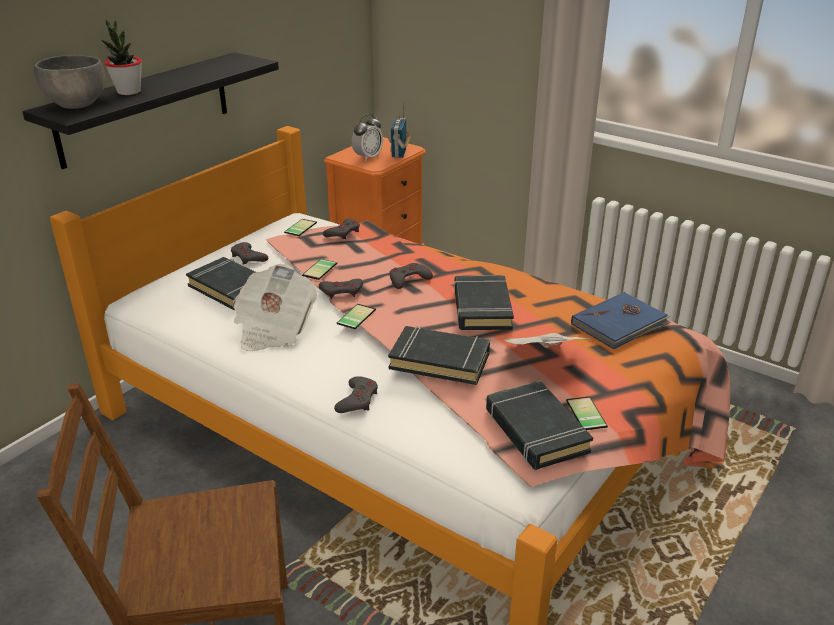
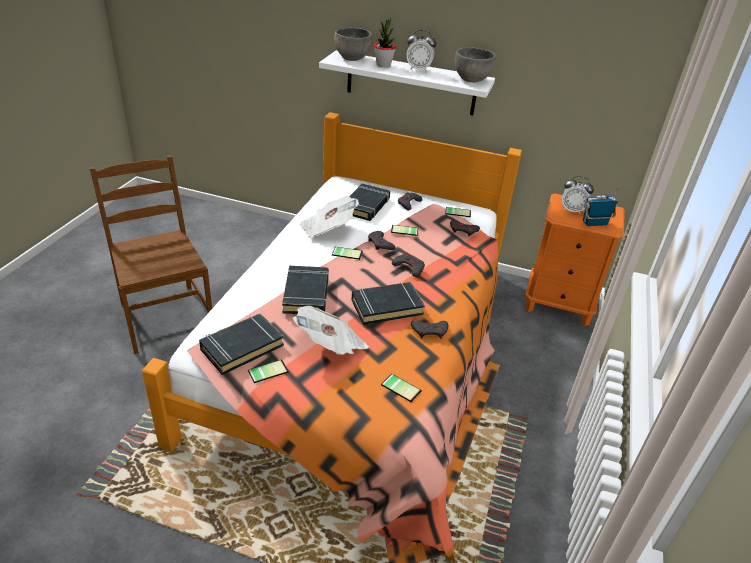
camera: 70 degrees right, 5 degrees up
black shelf [22,52,279,169] -> white shelf [319,51,495,116]
grey game controller [334,376,378,413] -> grey game controller moved to [411,320,448,339]
blue book [571,292,671,349] -> phone [381,374,422,402]
none -> alarm clock [406,30,436,72]
none -> grey bowl [455,47,496,82]

